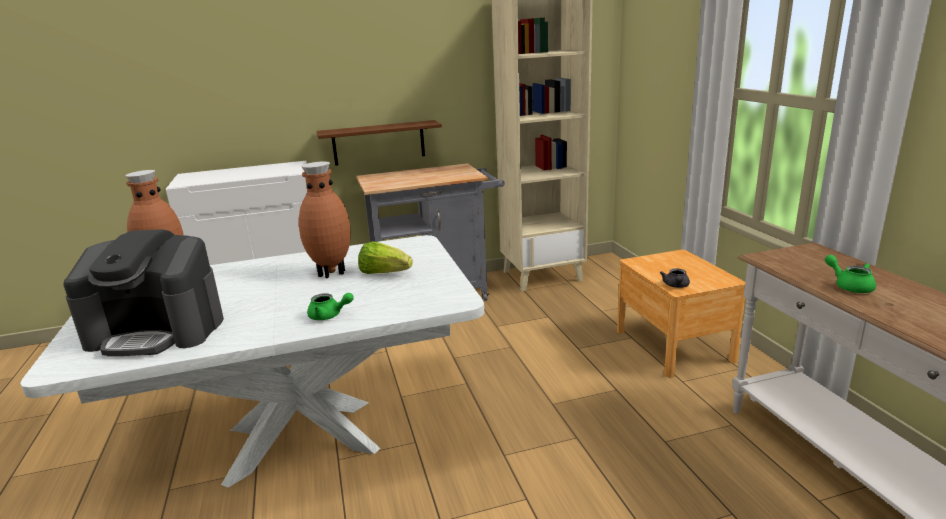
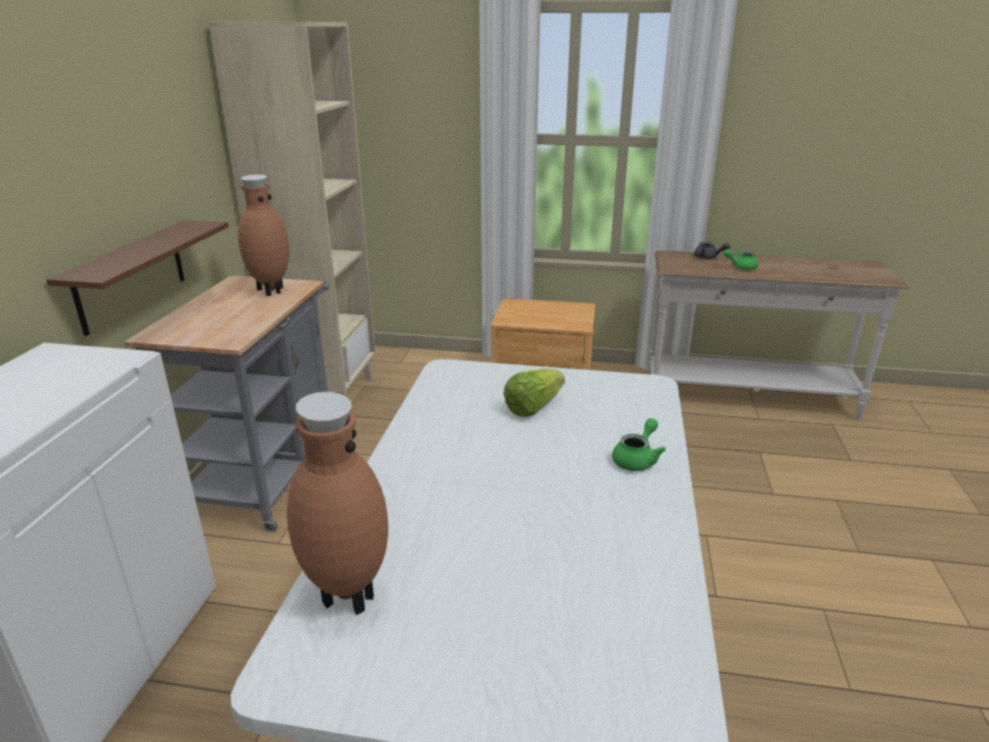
camera: 65 degrees left, 5 degrees up
coffee machine [64,229,224,356] -> none
brown vase [299,161,351,278] -> brown vase moved to [238,174,289,296]
grey teapot [660,268,690,288] -> grey teapot moved to [694,242,730,259]

